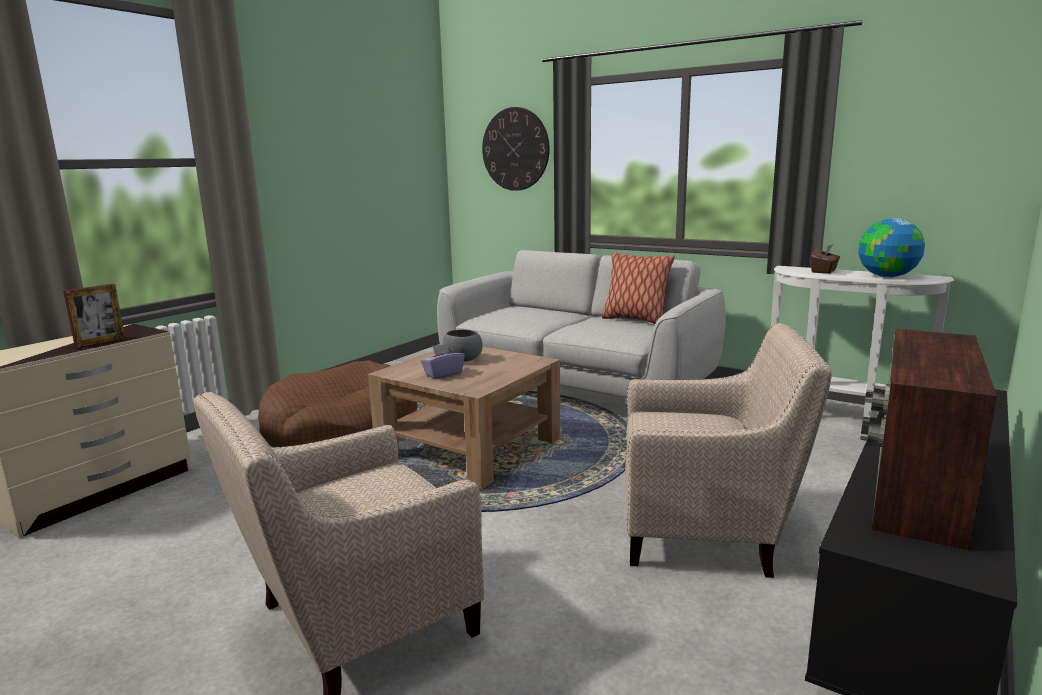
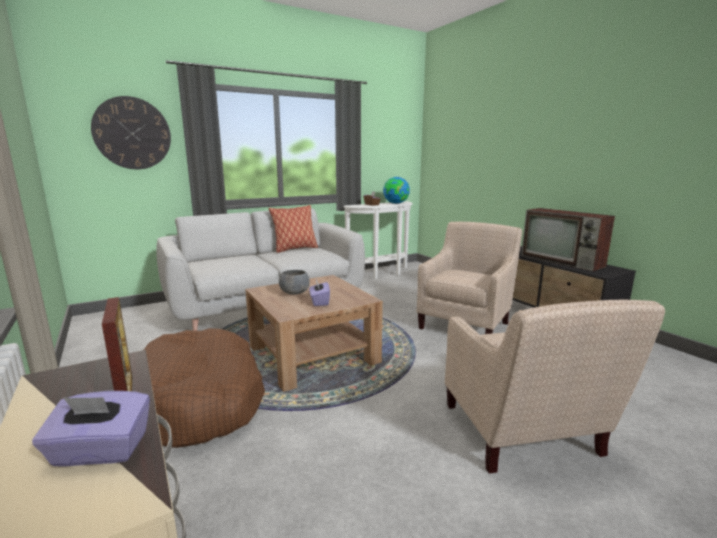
camera: 65 degrees left, 0 degrees up
none -> purple tissue box [32,391,150,467]

